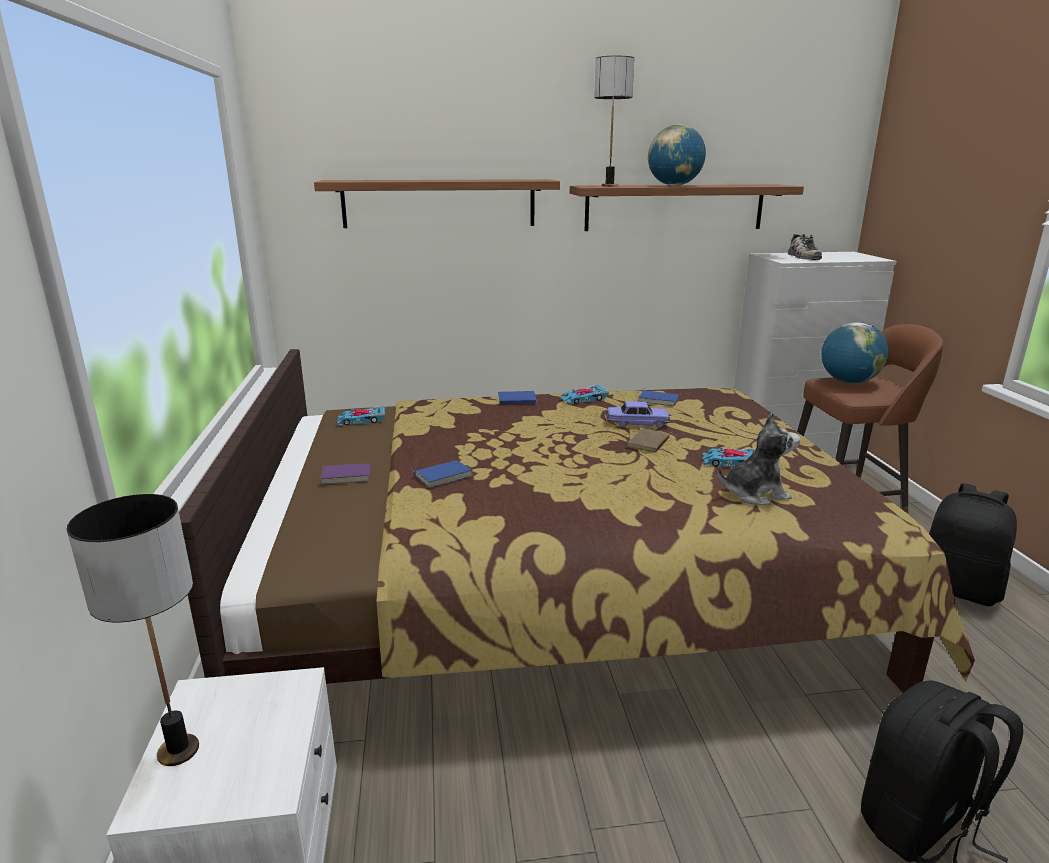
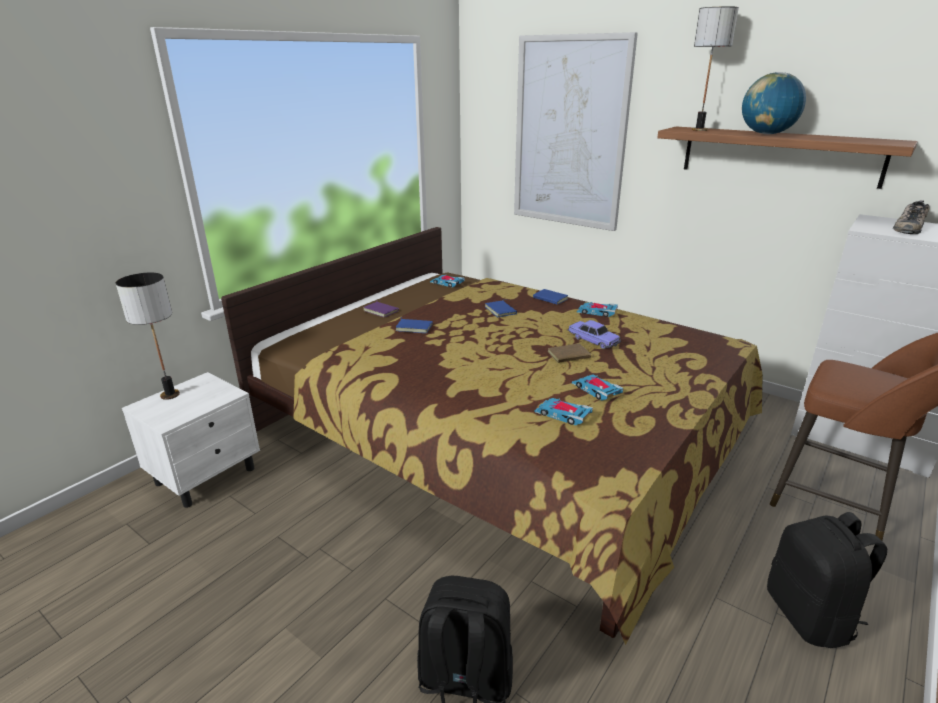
camera: 45 degrees right, 5 degrees up
shelf [314,179,560,228] -> picture [514,32,638,231]
blue book [637,389,679,406] -> blue book moved to [485,299,517,317]
plush toy [717,413,800,505] -> toy car [534,398,593,425]
globe [821,322,888,383] -> none

